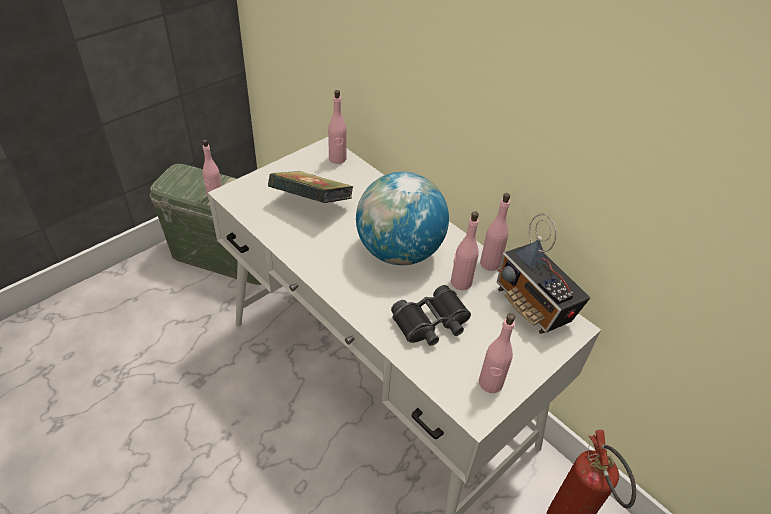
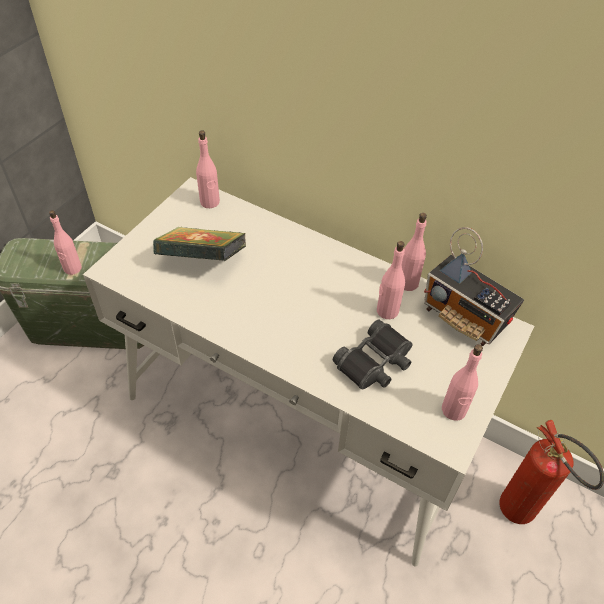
camera: 15 degrees left, 5 degrees up
globe [356,172,449,265] -> none

